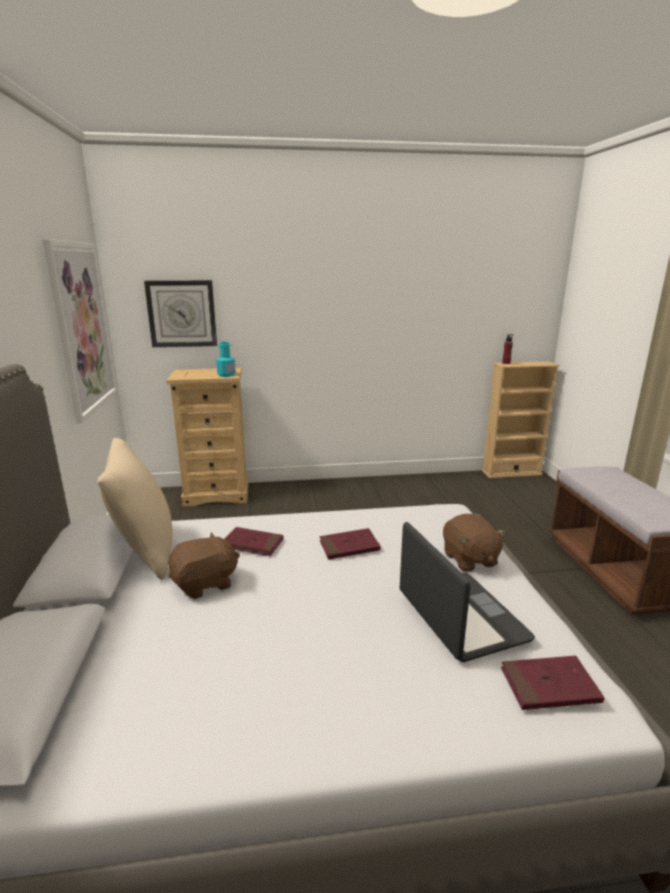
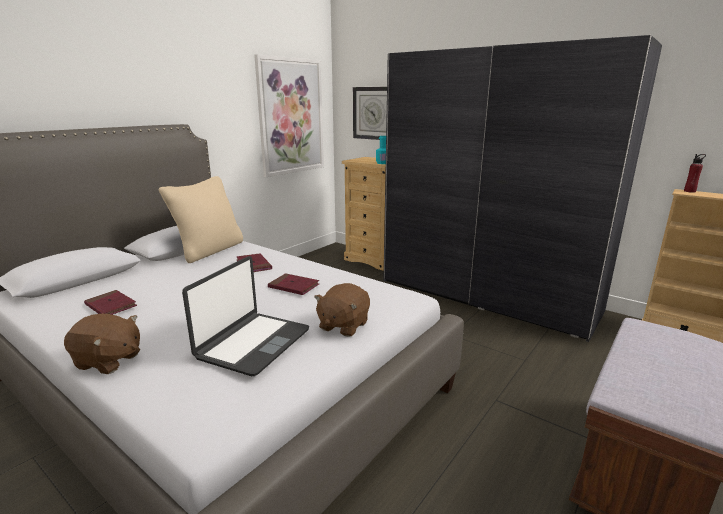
camera: 45 degrees right, 0 degrees up
brown plush toy [168,532,240,599] -> brown plush toy moved to [64,314,140,374]
red book [501,656,604,710] -> red book moved to [84,290,137,315]
none -> grey wardrobe [383,35,662,342]

